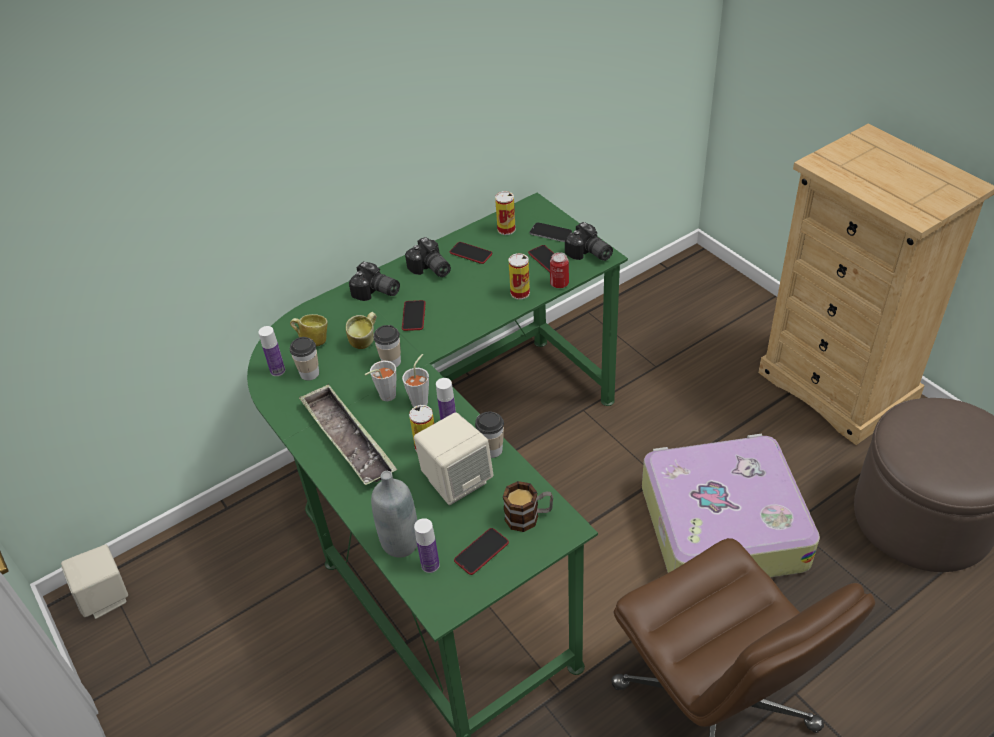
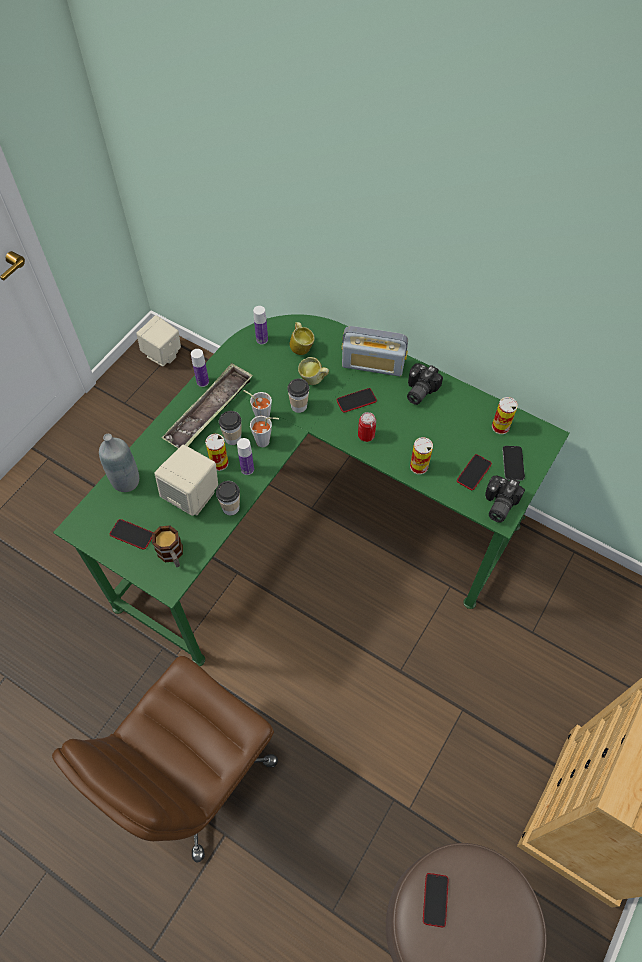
camera: 65 degrees right, 15 degrees up
cup [290,337,319,381] -> cup moved to [219,411,242,445]
camera [349,262,400,301] -> radio [341,326,408,376]
bottle [414,518,440,573] -> bottle moved to [191,349,209,387]
phone [450,242,492,264] -> phone moved to [423,873,448,927]
can [550,252,569,288] -> can moved to [358,412,376,442]
suitcase [642,434,820,578] -> none

